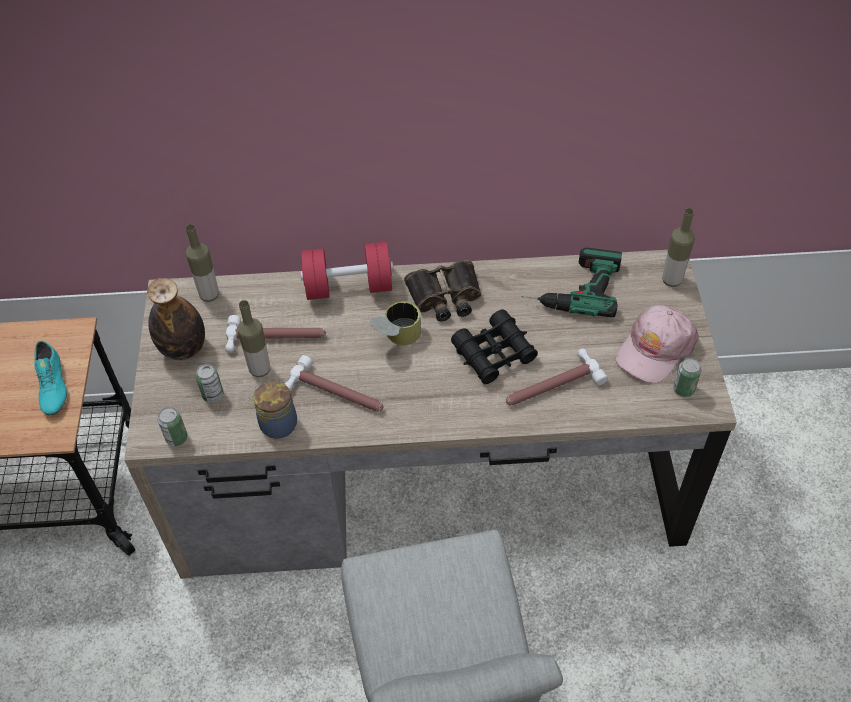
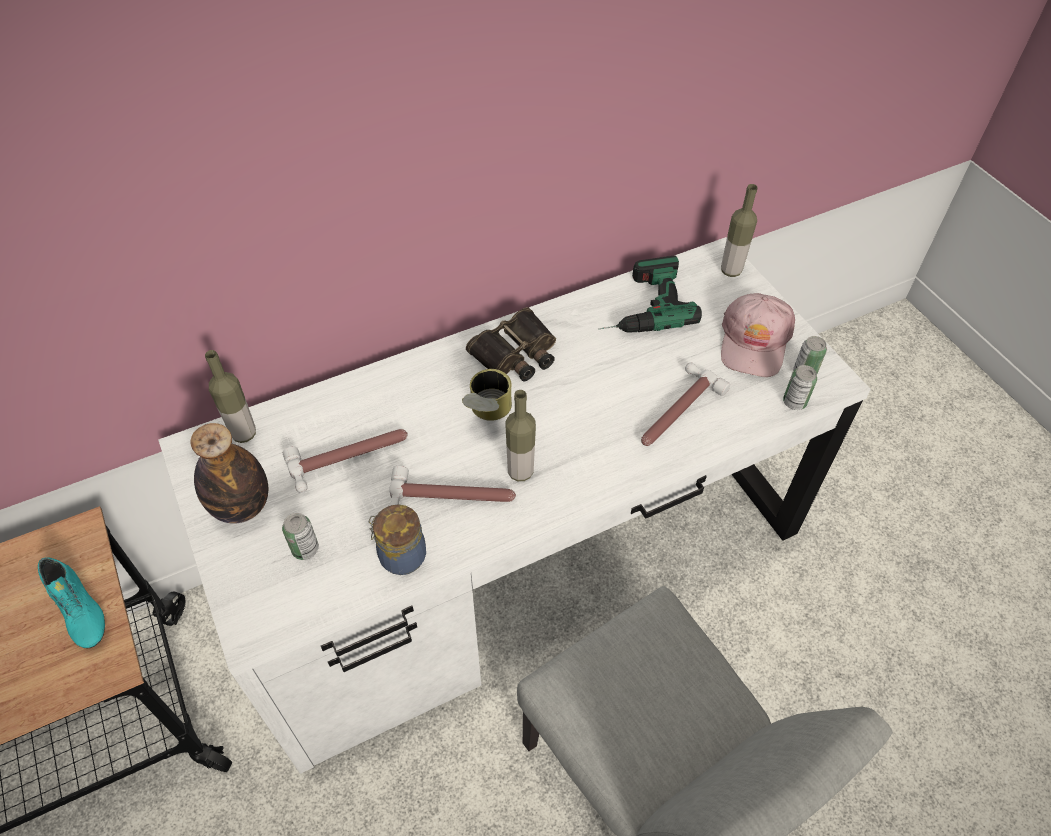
camera: 25 degrees left, 0 degrees up
brown desk [124,250,737,579] -> white desk [158,237,871,774]
can [158,407,188,446] -> can moved to [783,365,817,410]
bottle [238,300,270,377] -> bottle moved to [505,390,536,481]
red dumbbell [300,242,394,300] -> none
black binoculars [451,309,538,384] -> none

